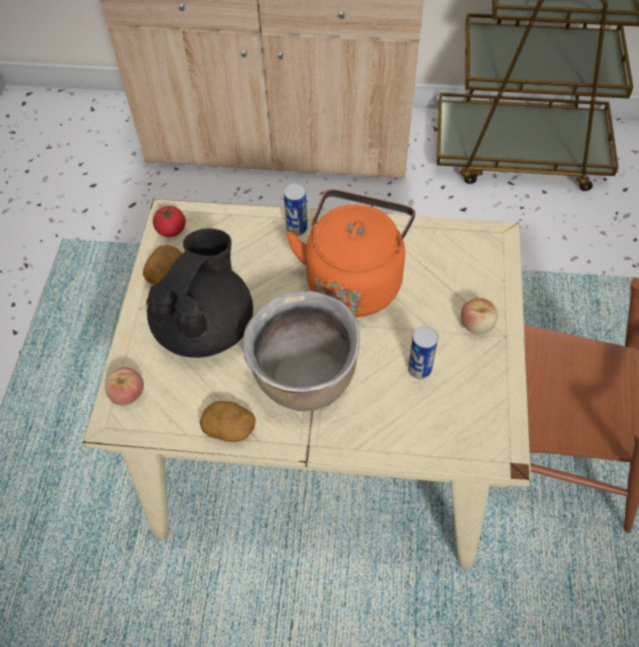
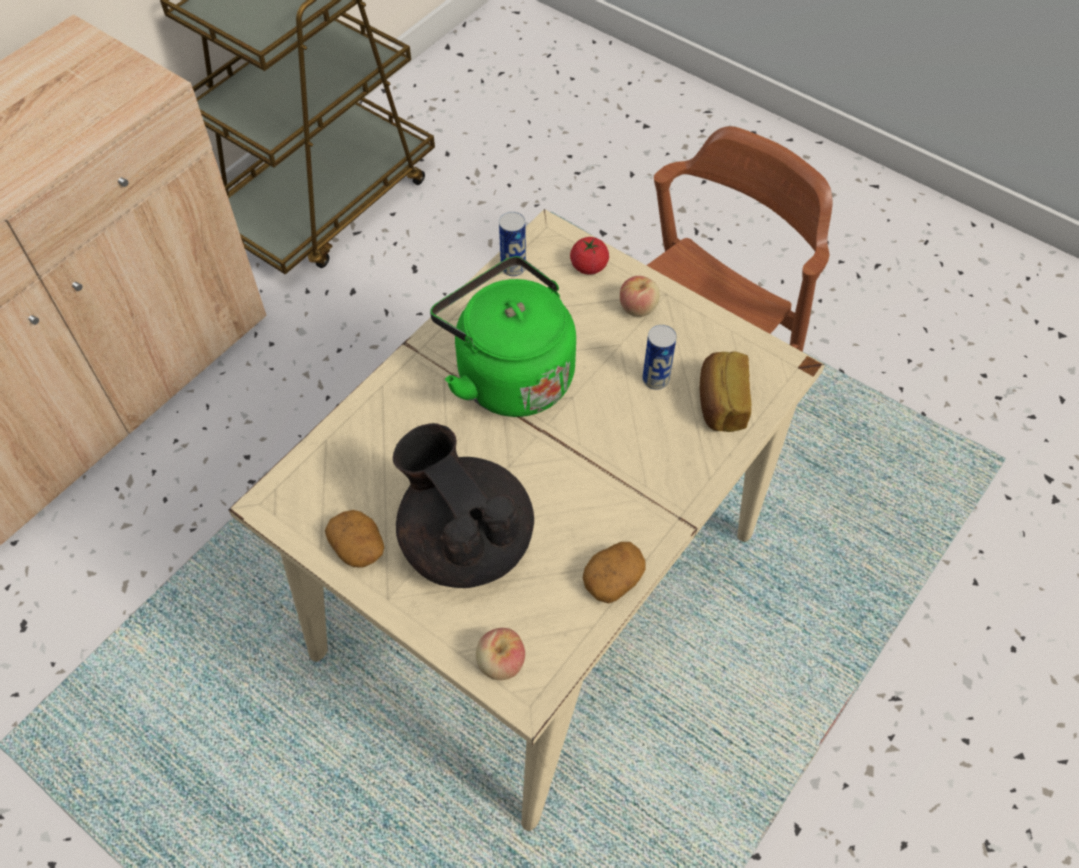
camera: 60 degrees left, 0 degrees up
tomato [153,206,186,237] -> tomato moved to [570,237,609,275]
brown cooking pot [243,291,360,411] -> none
can [284,183,307,236] -> can moved to [499,212,526,276]
orange kettle [286,189,415,317] -> green kettle [430,256,576,417]
none -> bread [700,351,751,432]

